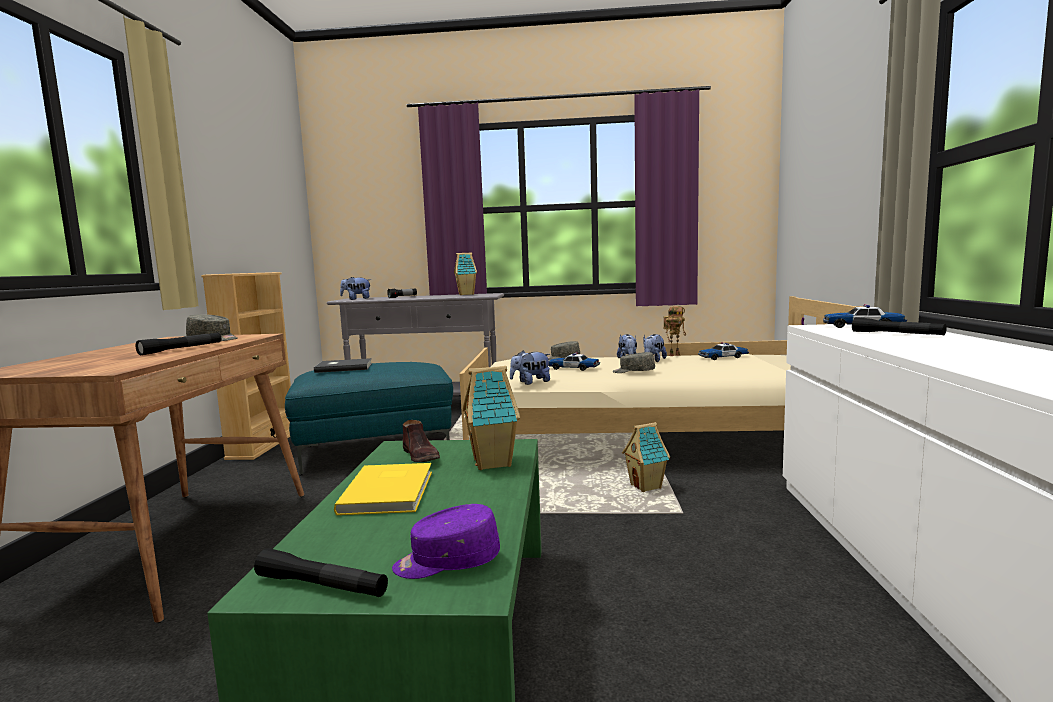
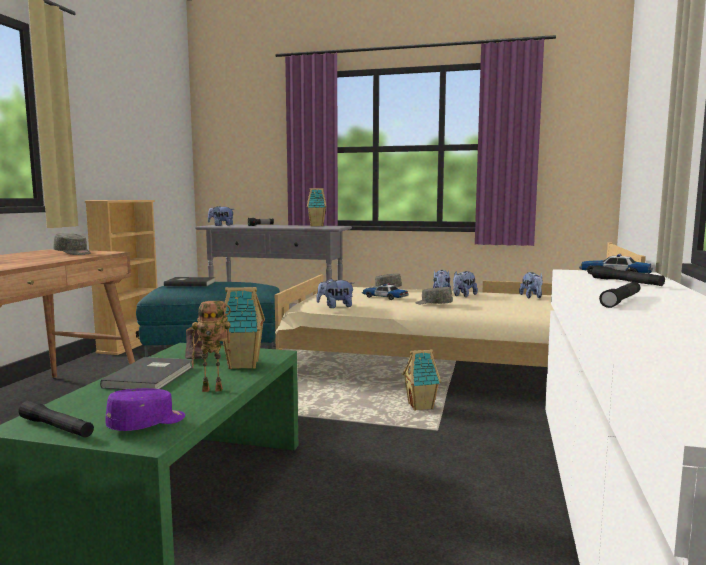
camera: 10 degrees right, 0 degrees up
black flashlight [135,332,221,355] -> black flashlight moved to [599,282,640,308]
yellow book [334,463,432,515] -> grey book [100,357,192,390]
purple cap [392,504,500,579] -> purple cap turned 135 degrees clockwise [105,388,185,431]
toy robot [663,306,686,356] -> toy robot moved to [192,301,231,392]
toy car [698,342,749,360] -> plush toy [519,272,543,298]

